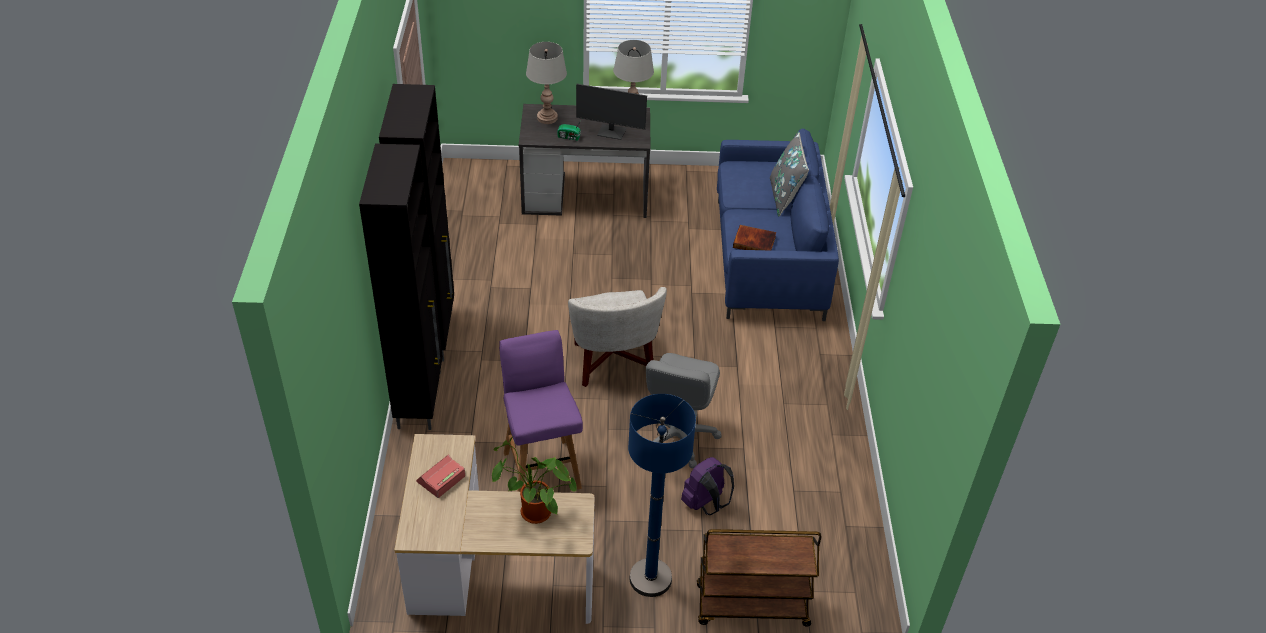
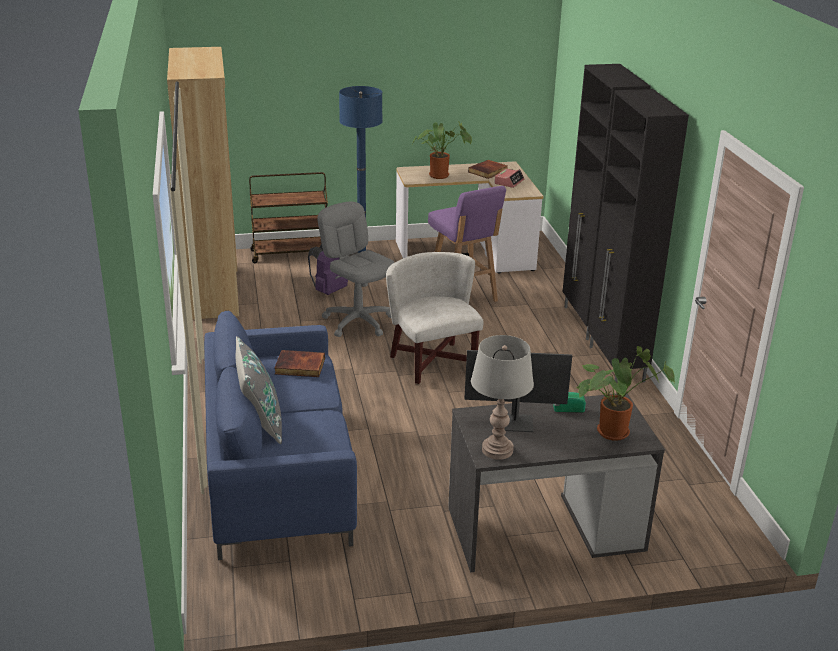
camera: 170 degrees right, 15 degrees down
grey table lamp [526,42,567,124] -> potted plant [576,346,675,441]
grey office chair [646,353,722,468] -> grey office chair turned 45 degrees counterclockwise [317,202,394,337]
none -> brown bookcase [167,47,239,319]
none -> book [468,160,508,179]

